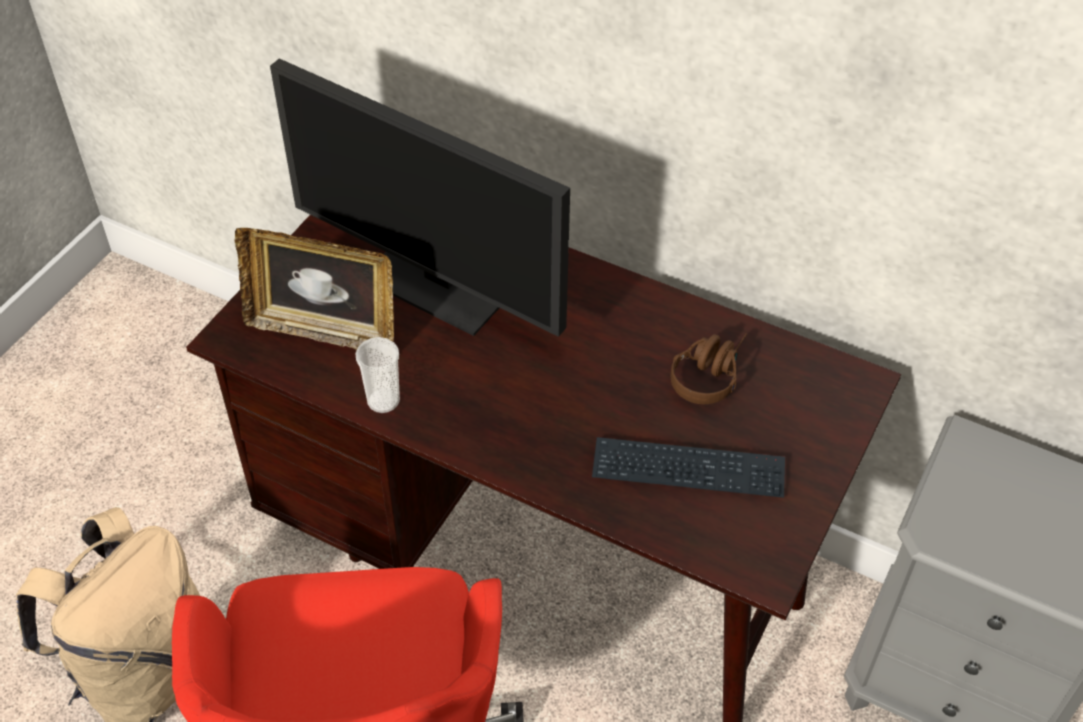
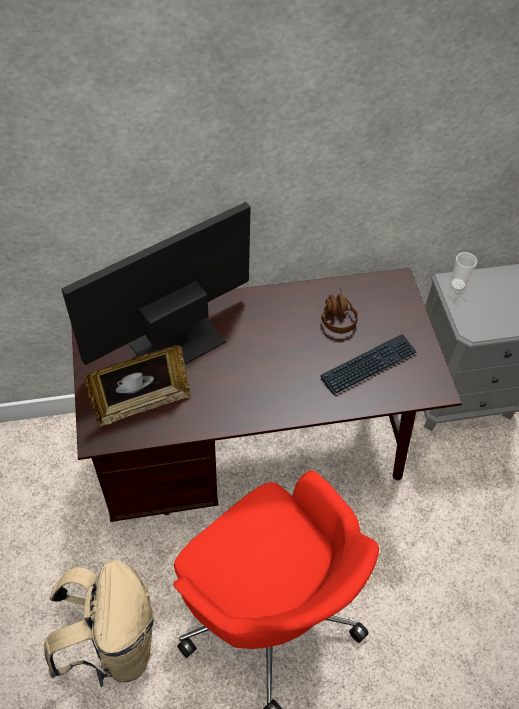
camera: 40 degrees left, 5 degrees up
monitor [270,58,570,337] -> monitor turned 150 degrees clockwise [61,202,251,365]
cup [355,337,400,413] -> cup moved to [450,252,477,290]

